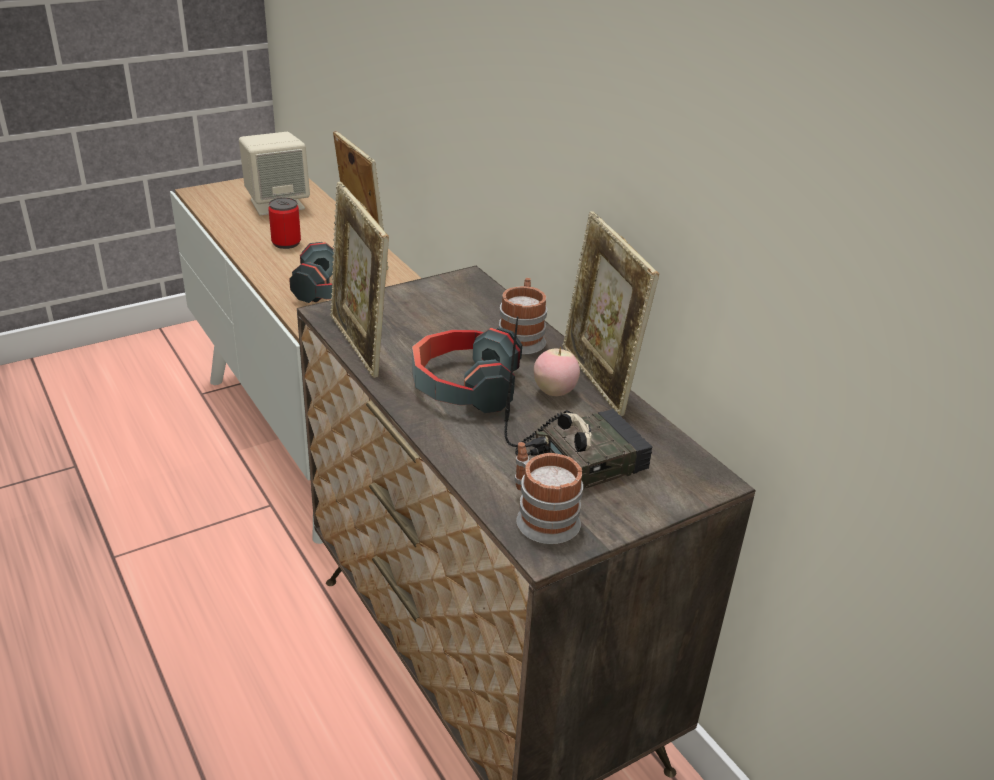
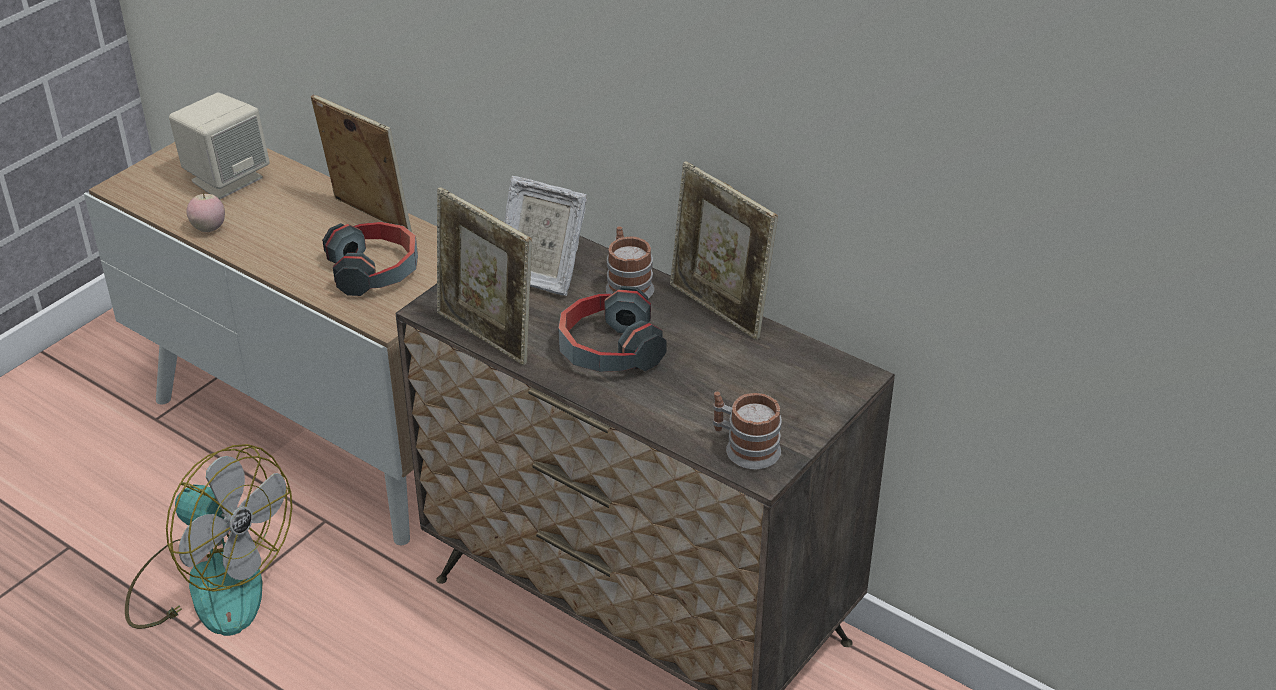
camera: 20 degrees left, 5 degrees up
can [268,197,301,249] -> none
radio [504,317,653,489] -> none
apple [534,347,580,396] -> apple moved to [186,193,225,232]
none -> fan [125,444,292,636]
none -> picture frame [504,176,587,296]

